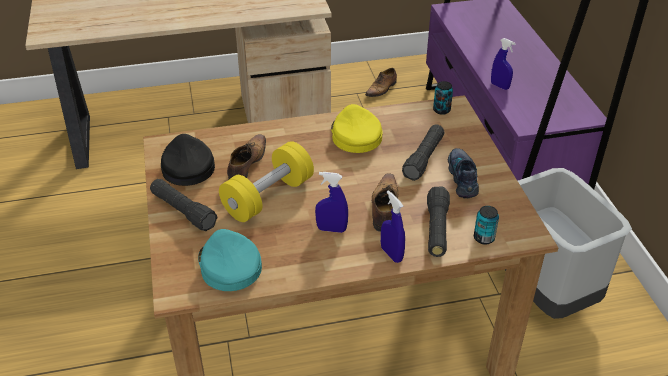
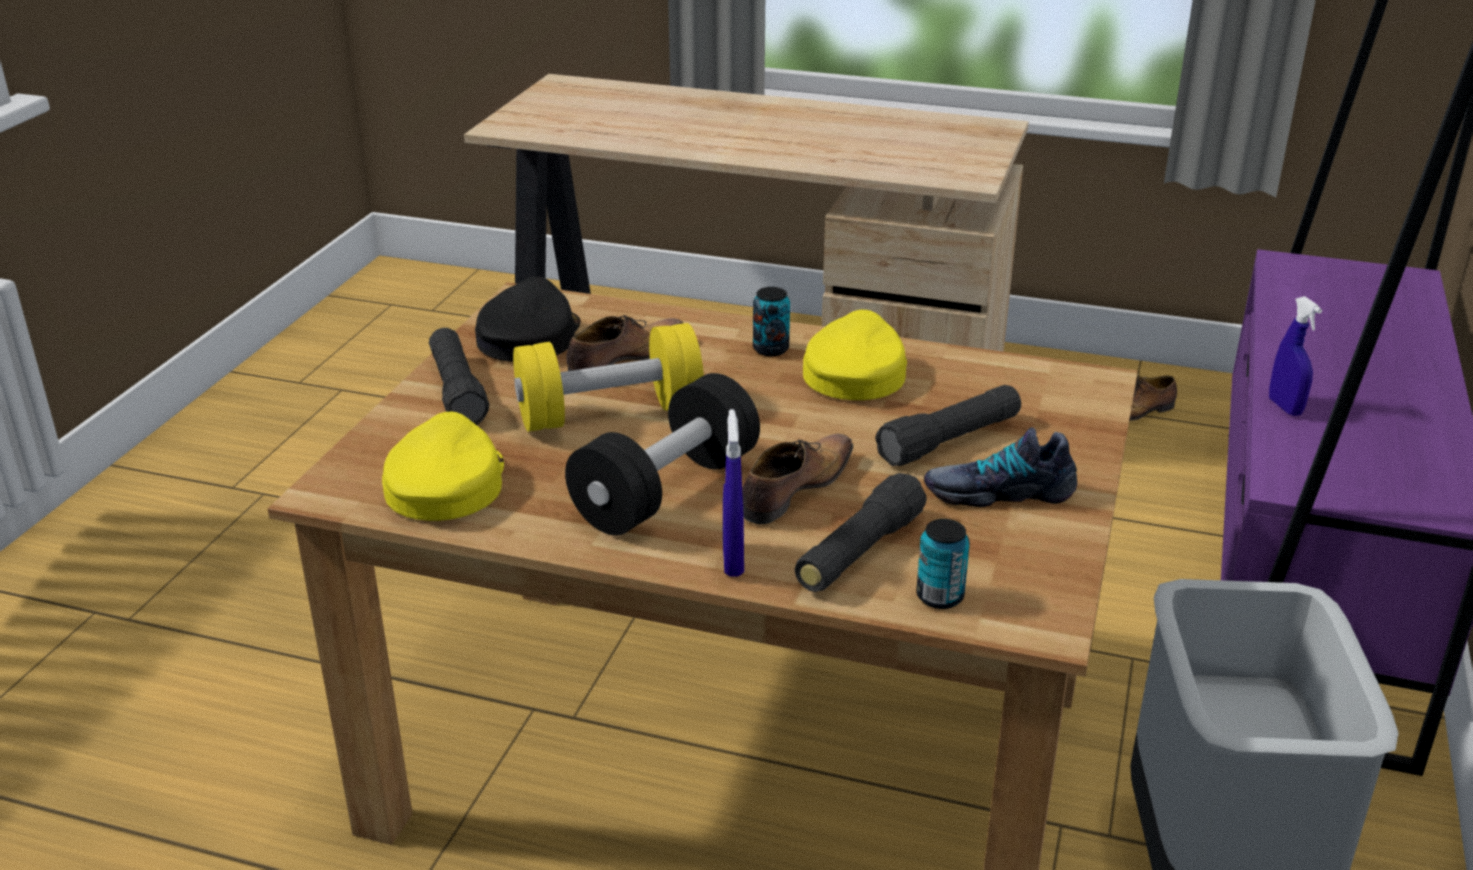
camera: 30 degrees right, 10 degrees down
turquoise cap [198,229,262,291] -> yellow cap [382,411,504,521]
blue spray bottle [315,172,348,233] -> black dumbbell [565,373,760,535]
can [433,81,453,115] -> can moved to [753,287,790,356]
shoe [448,148,479,198] -> shoe turned 120 degrees counterclockwise [924,427,1077,507]

